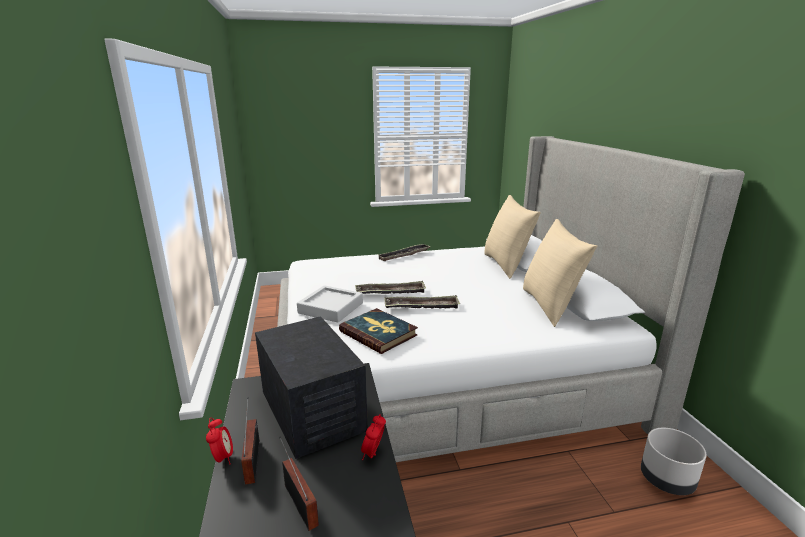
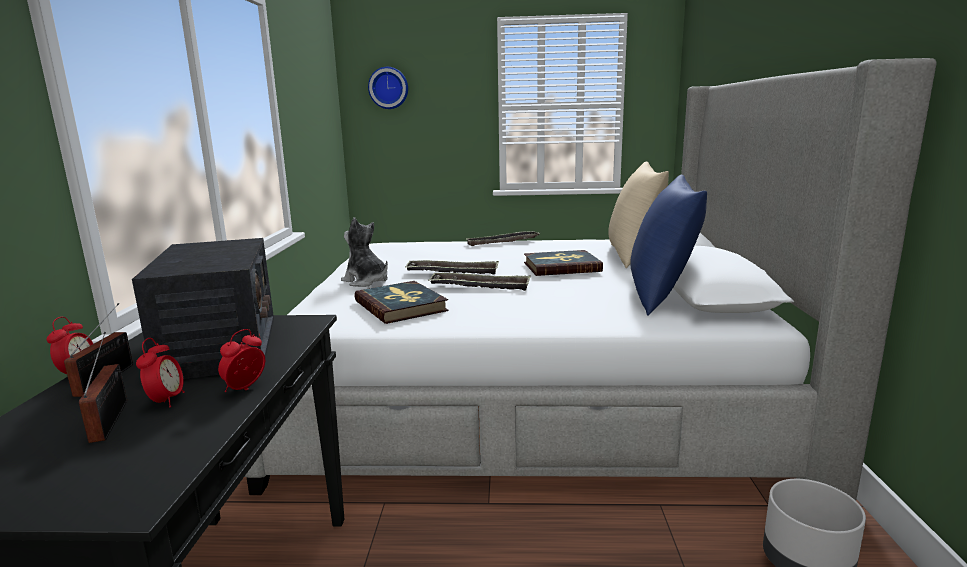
camera: 15 degrees right, 5 degrees down
grey tray [297,285,363,323] -> plush toy [341,217,388,287]
beige pillow [523,219,597,327] -> blue pillow [630,175,707,316]
none -> alarm clock [136,338,185,408]
none -> wall clock [368,67,408,109]
none -> book [524,250,603,276]

